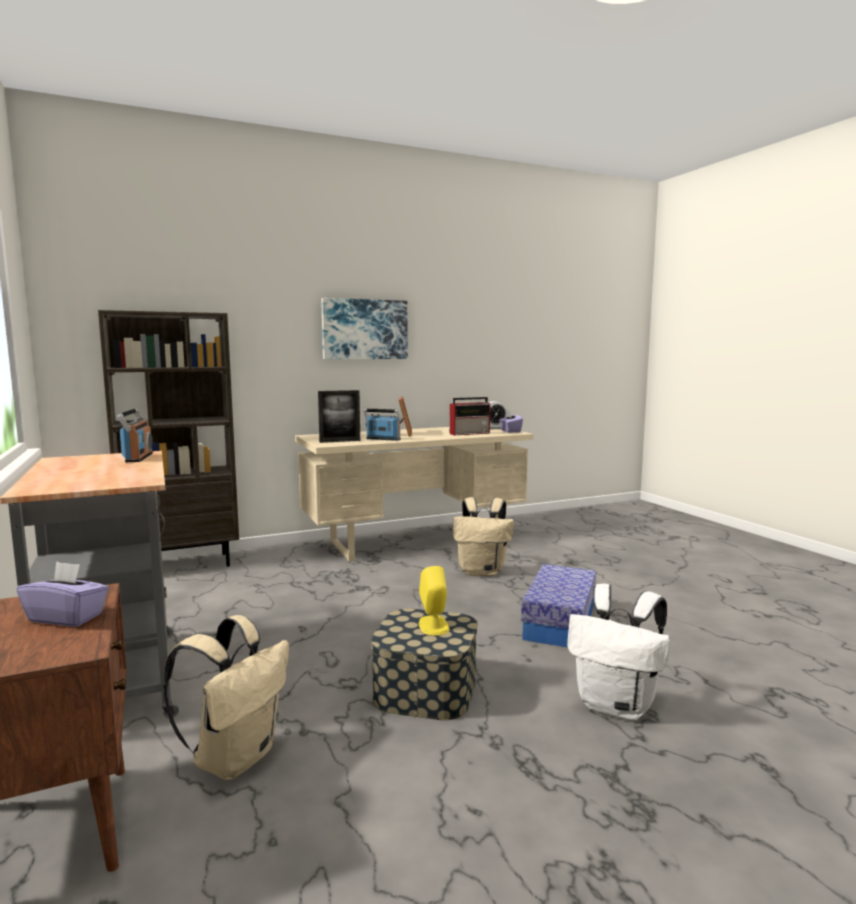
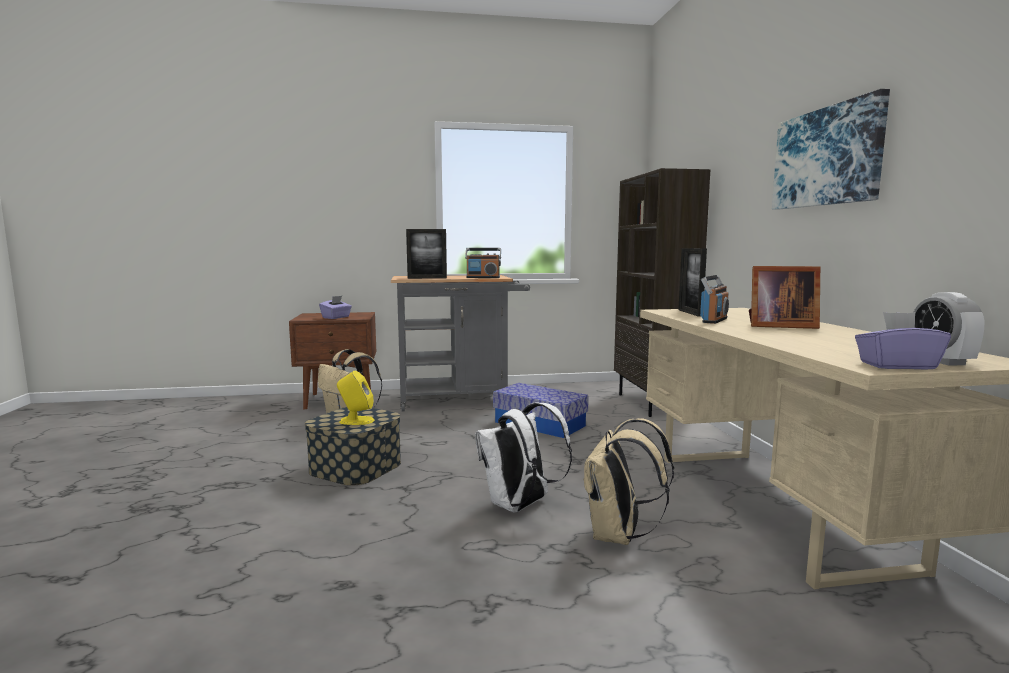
camera: 105 degrees right, 0 degrees up
radio [450,397,490,435] -> none
storage box [521,564,596,648] -> storage box moved to [493,383,589,438]
white backpack [567,584,670,720] -> white backpack moved to [475,402,572,513]
none -> picture frame [406,229,447,279]

